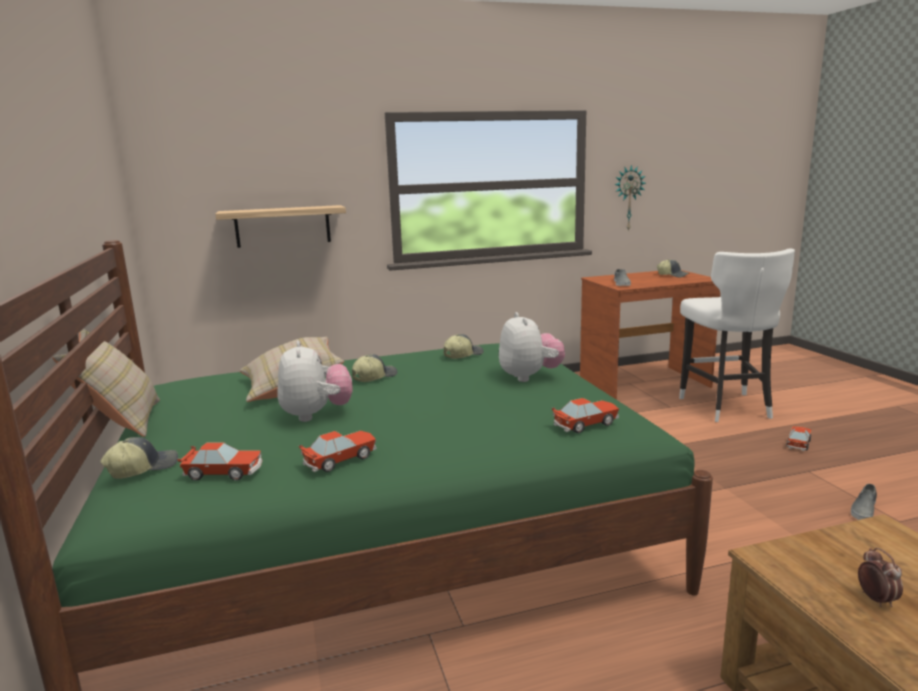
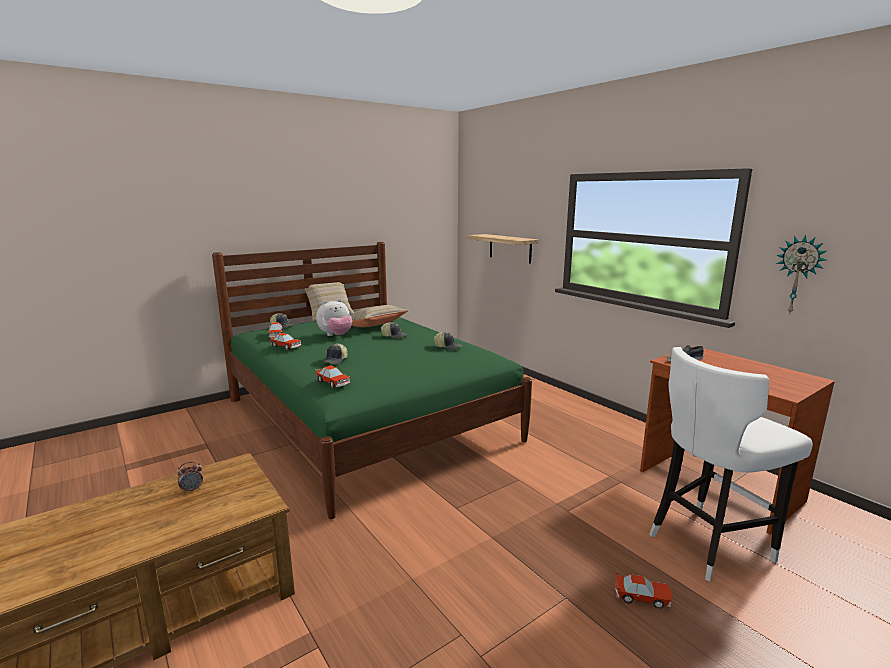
camera: 70 degrees right, 0 degrees up
plush toy [499,312,565,382] -> none
cap [657,259,689,277] -> cap moved to [322,343,348,364]
grey shoe [851,484,877,520] -> none

